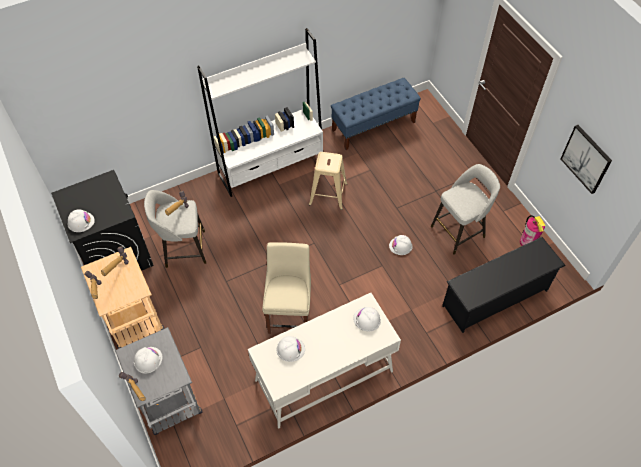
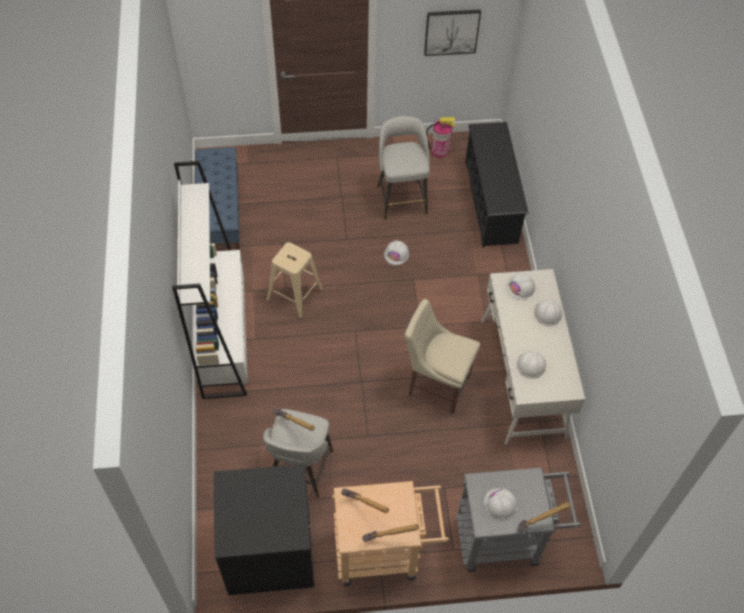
camera: 70 degrees left, 0 degrees up
white hard hat [68,209,95,232] -> white hard hat moved to [534,299,563,326]

